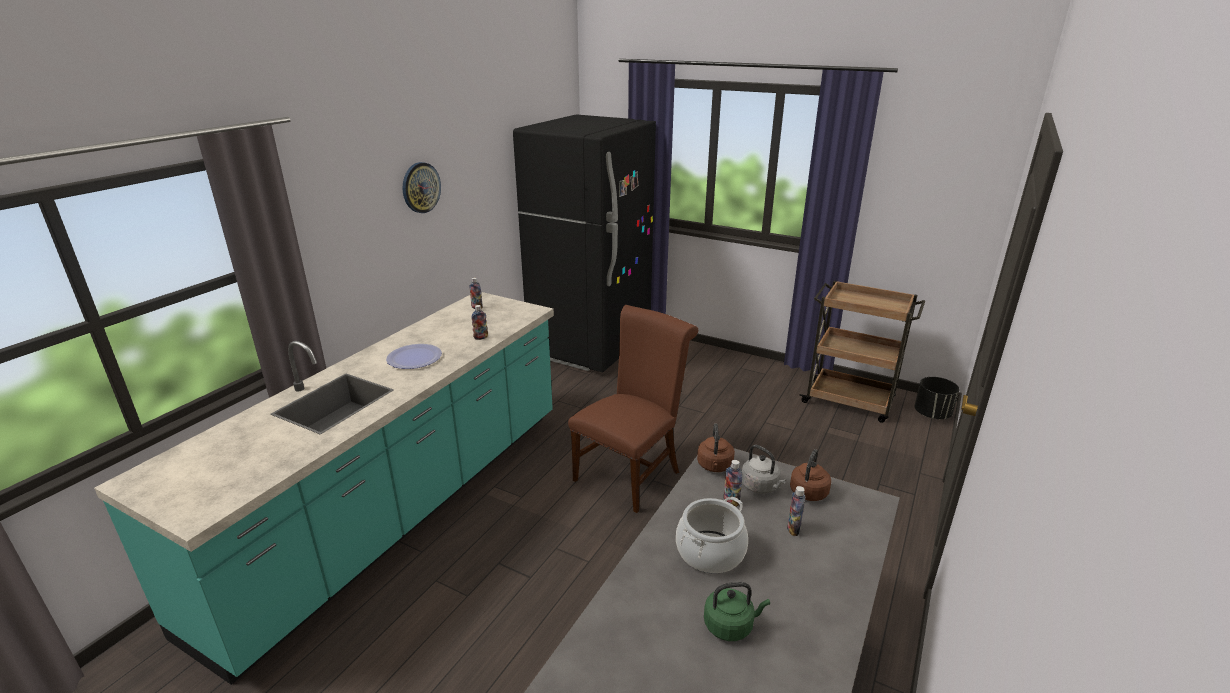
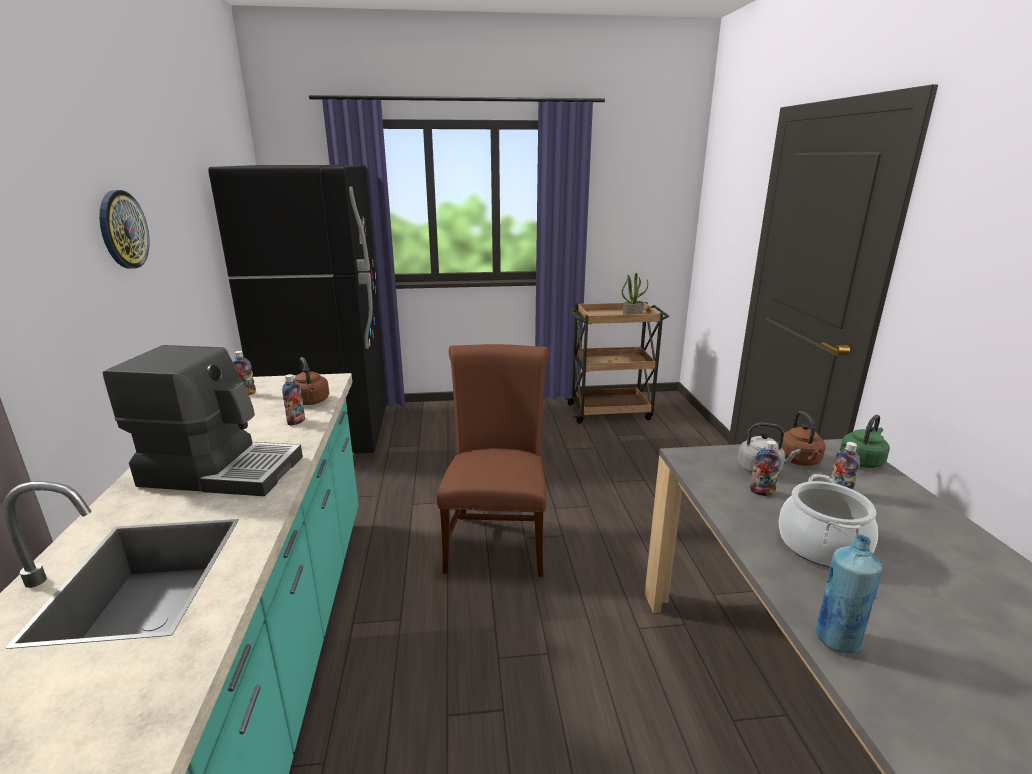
camera: 35 degrees left, 5 degrees down
plate [386,344,442,369] -> coffee machine [103,345,303,496]
brown kettle [697,424,735,472] -> brown kettle moved to [294,357,329,405]
green kettle [704,582,770,641] -> green kettle moved to [840,415,890,468]
black planter [914,377,959,419] -> none
none -> potted plant [622,273,648,315]
none -> blue bottle [816,534,882,653]

